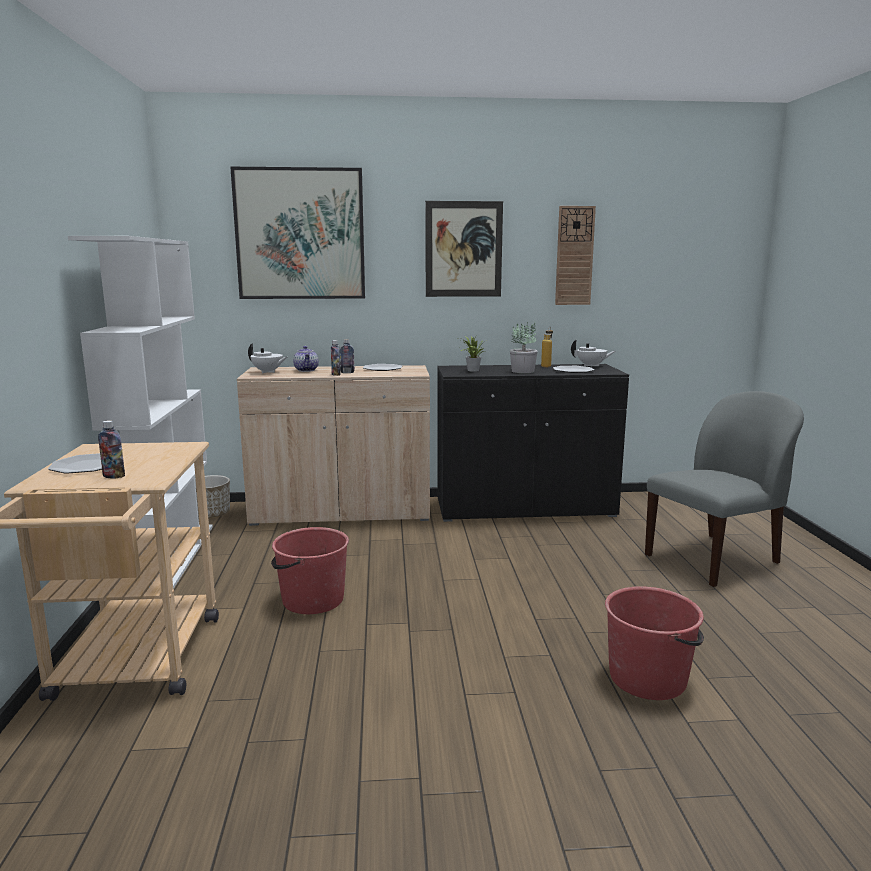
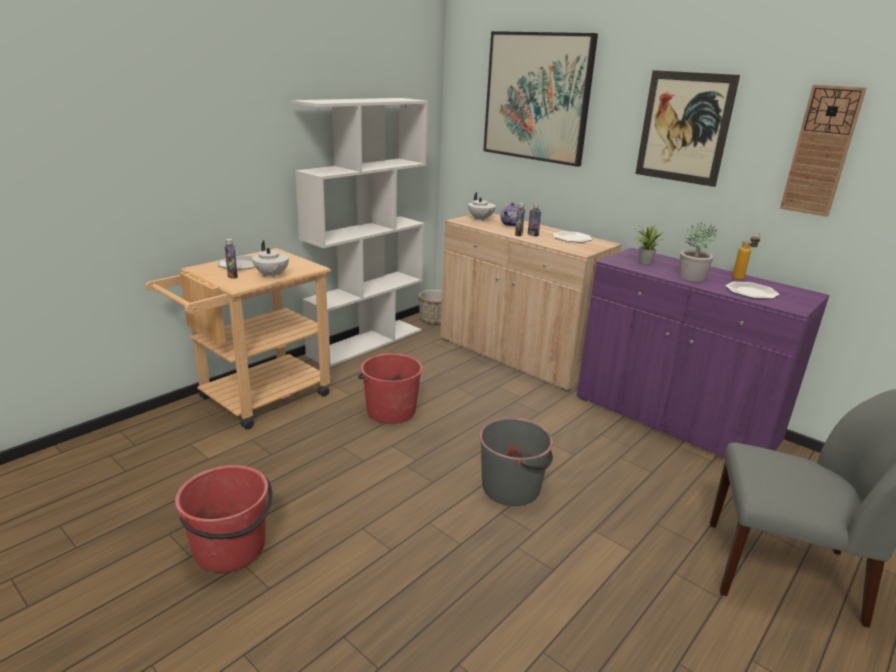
camera: 45 degrees right, 10 degrees up
black cabinet [437,364,629,522] -> purple cabinet [576,248,830,458]
white teapot [571,340,616,367] -> white teapot moved to [252,240,289,278]
red bucket [605,586,704,700] -> red bucket moved to [175,465,273,573]
none -> grey bucket [479,417,553,506]

